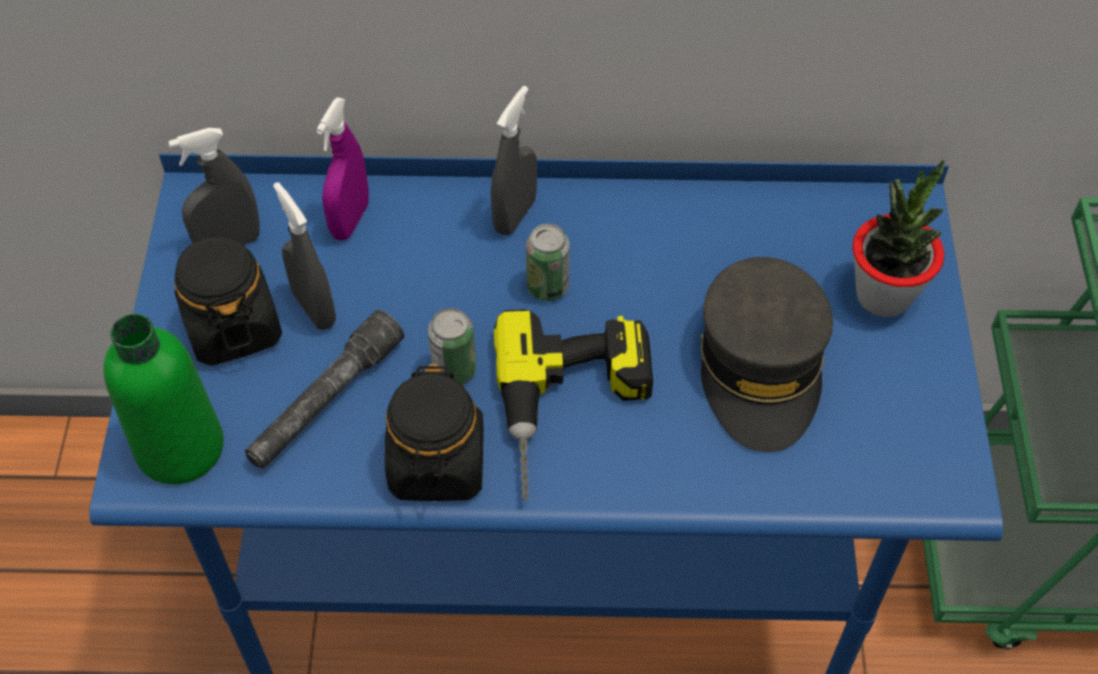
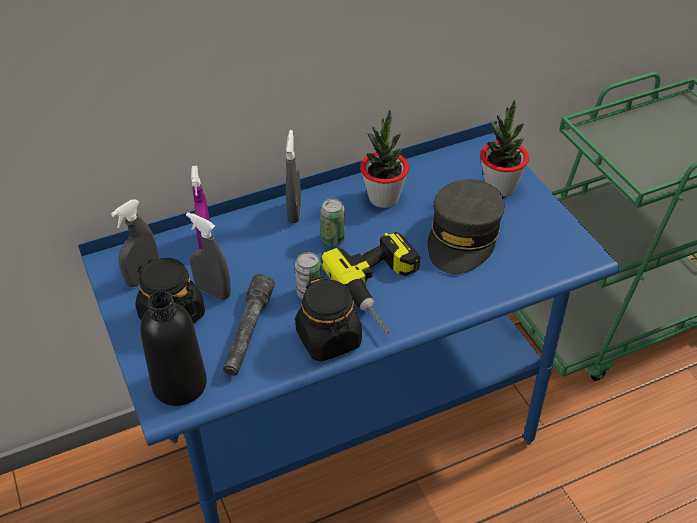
camera: 25 degrees left, 10 degrees down
green bottle [103,314,224,485] -> black bottle [140,291,207,406]
grey cap [701,257,833,452] -> grey cap turned 45 degrees clockwise [428,179,505,274]
none -> potted plant [360,110,409,208]

